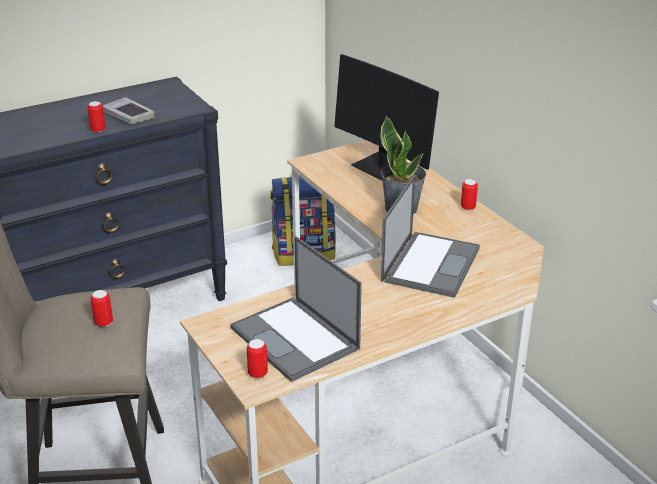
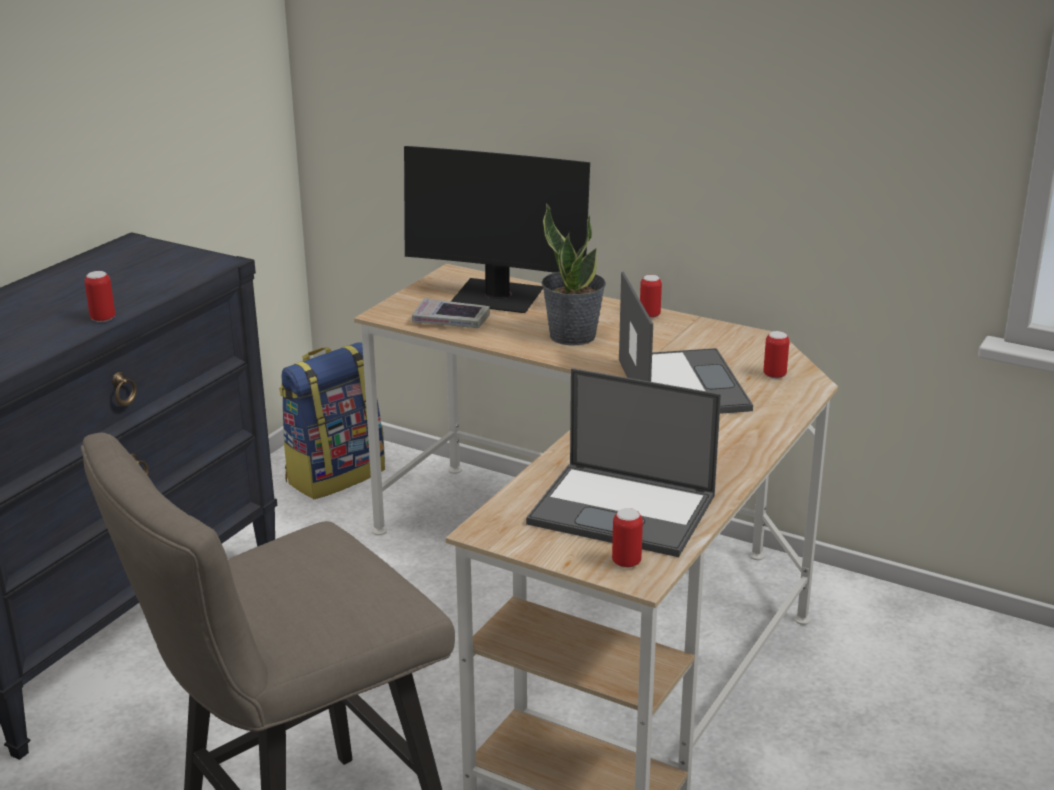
camera: 30 degrees left, 5 degrees down
can [91,290,113,327] -> can moved to [763,331,789,379]
book [103,97,155,124] -> book moved to [412,298,490,328]

